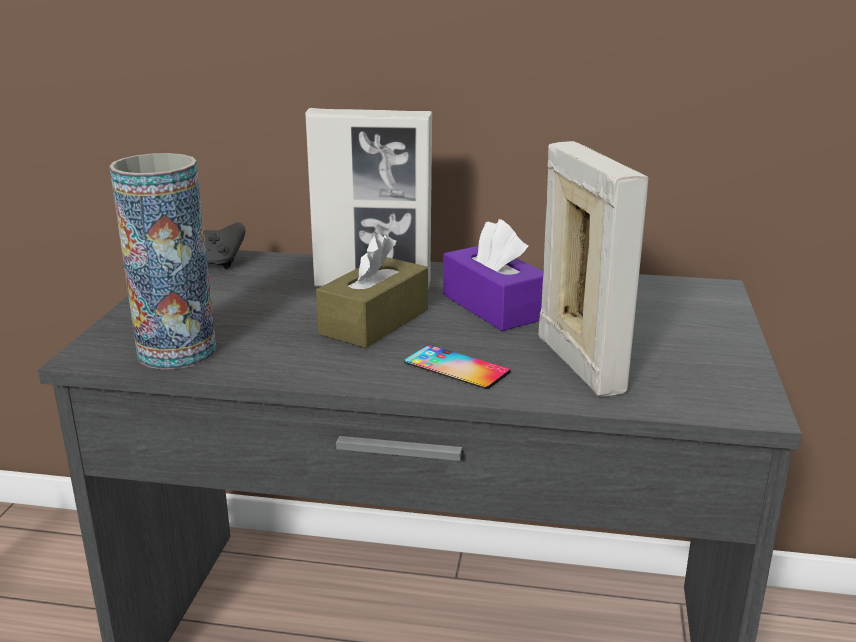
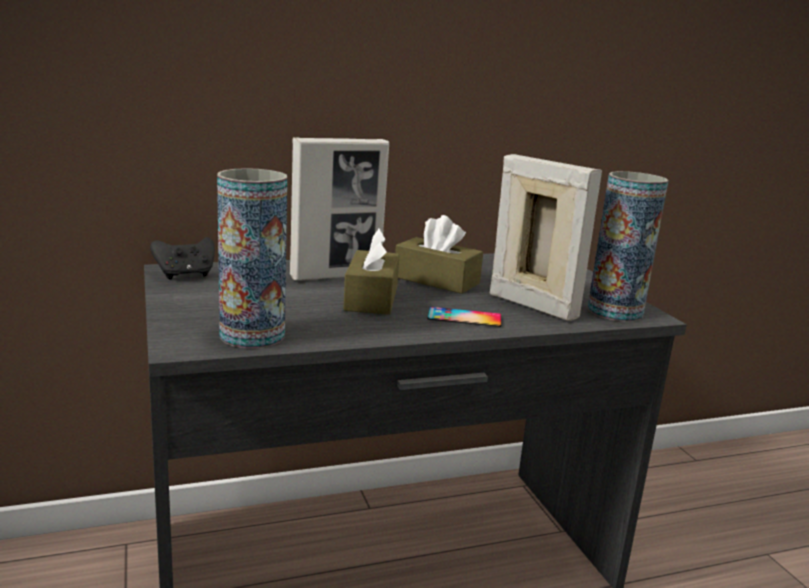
camera: 30 degrees left, 5 degrees down
purple tissue box [443,219,544,331] -> brown tissue box [395,215,483,294]
none -> vase [588,171,669,322]

